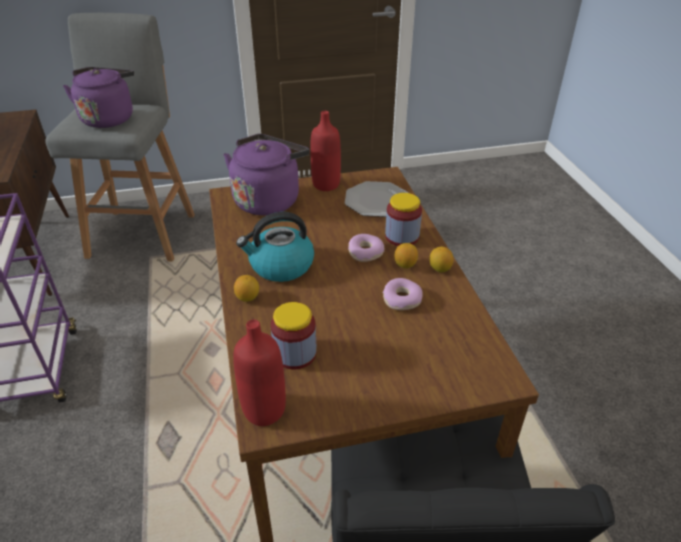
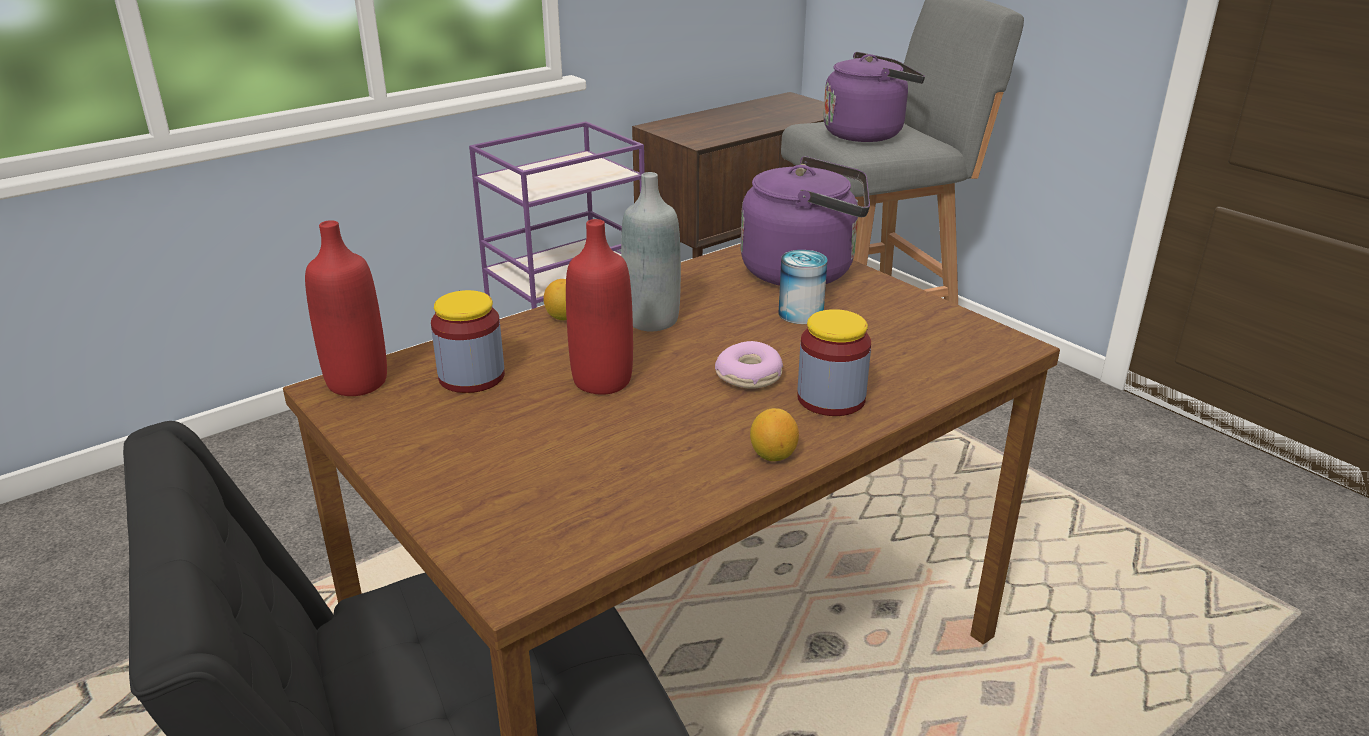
camera: 65 degrees right, 10 degrees down
kettle [236,212,314,282] -> grey bottle [621,172,681,332]
red bottle [310,111,341,191] -> red bottle moved to [566,219,633,395]
plate [345,181,408,217] -> none
donut [383,278,423,310] -> none
lemon [395,243,418,268] -> none
none -> can [778,250,828,324]

